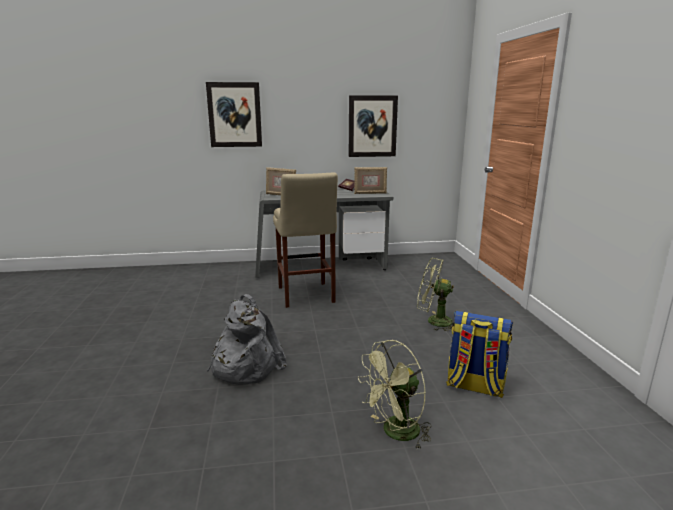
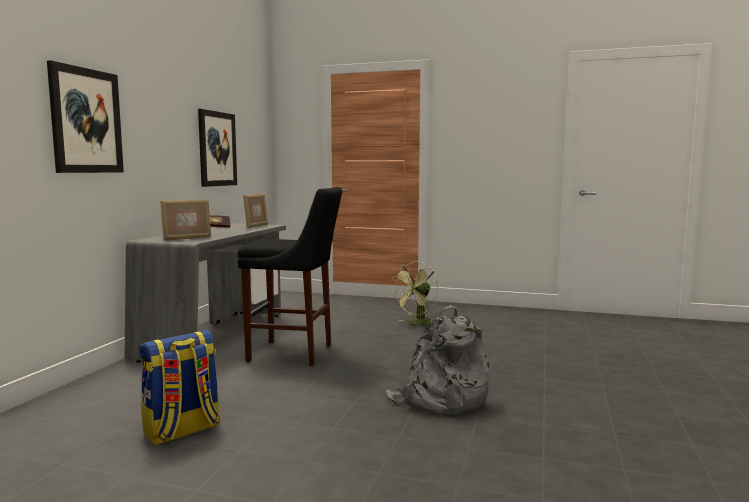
camera: 65 degrees left, 10 degrees down
beige stool [273,172,338,308] -> black stool [237,187,342,366]
green fan [358,340,431,450] -> none
backpack [446,311,513,398] -> backpack moved to [139,330,221,446]

